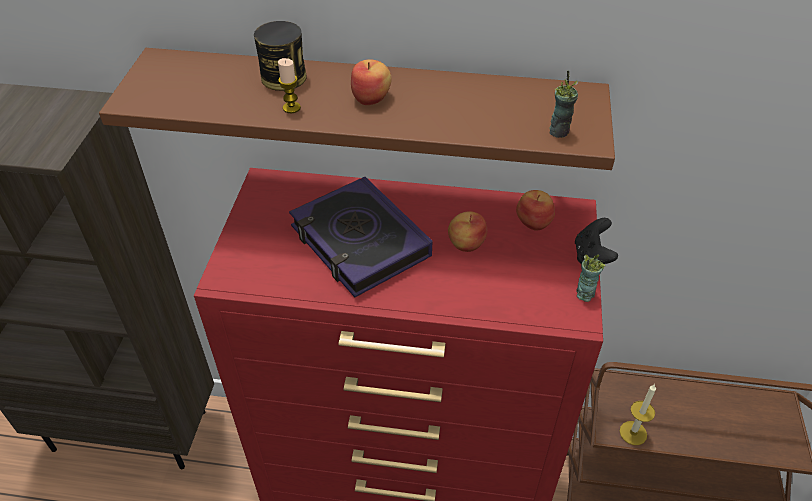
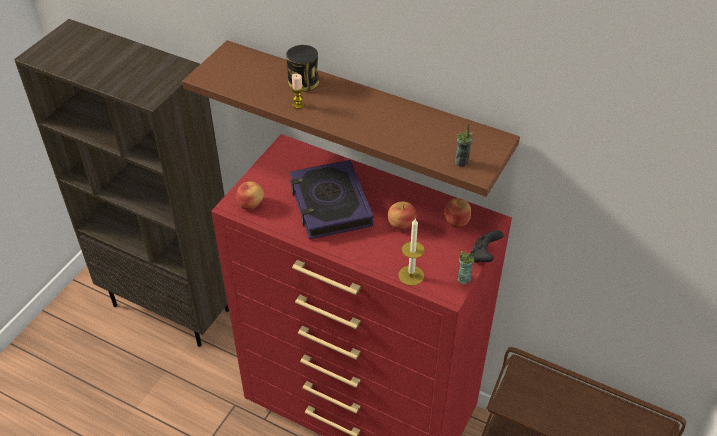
camera: 20 degrees right, 0 degrees up
apple [351,59,392,105] -> apple moved to [237,181,264,210]
candle [620,384,656,445] -> candle moved to [398,219,424,286]

